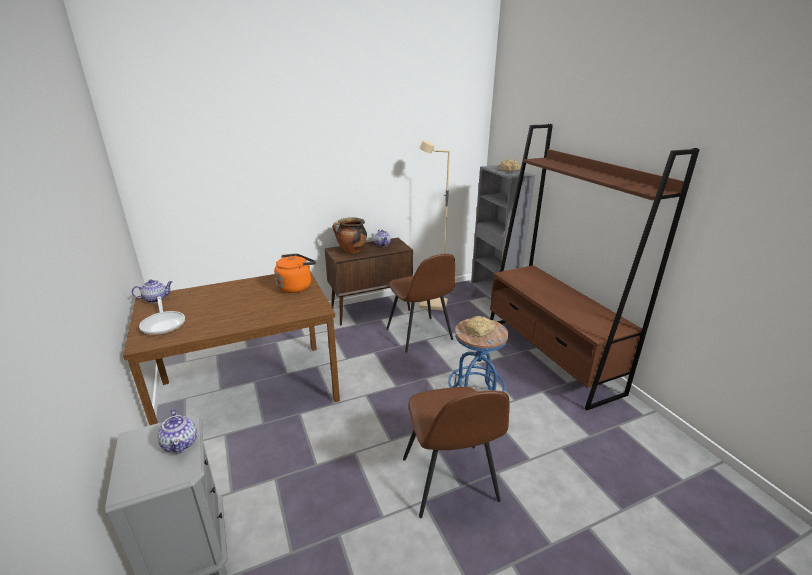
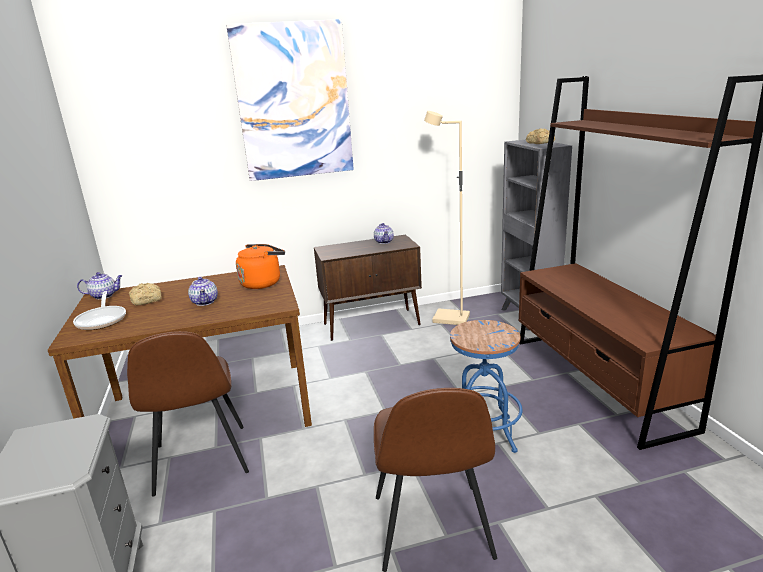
camera: 10 degrees right, 5 degrees down
teapot [157,409,197,454] -> teapot moved to [188,277,218,306]
cooking pot [332,217,367,254] -> none
brown chair [386,254,455,353] -> brown chair moved to [127,331,249,496]
bread [465,316,495,337] -> bread moved to [129,283,162,305]
none -> picture [226,19,354,181]

